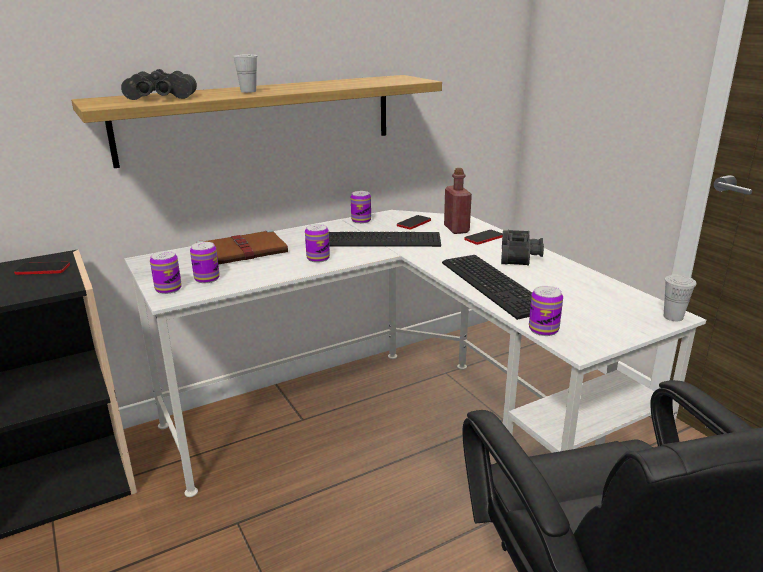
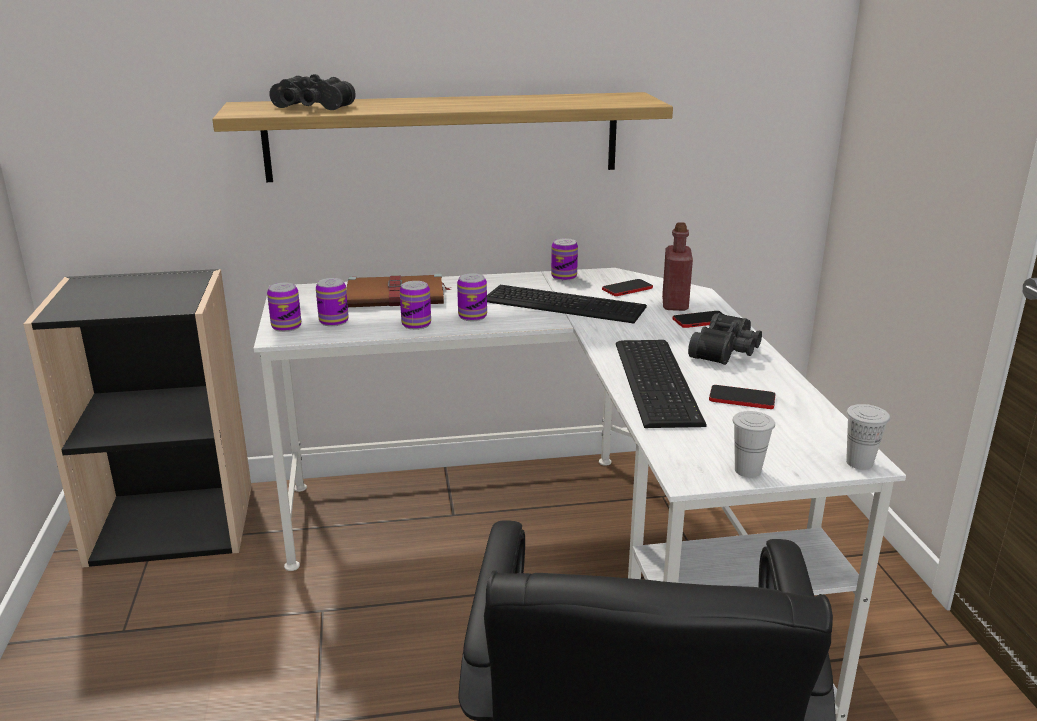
camera: 20 degrees right, 0 degrees up
phone [14,262,70,275] -> phone moved to [709,385,775,409]
white cup [233,54,258,93] -> white cup moved to [732,411,775,478]
can [529,286,563,336] -> can moved to [400,281,431,330]

